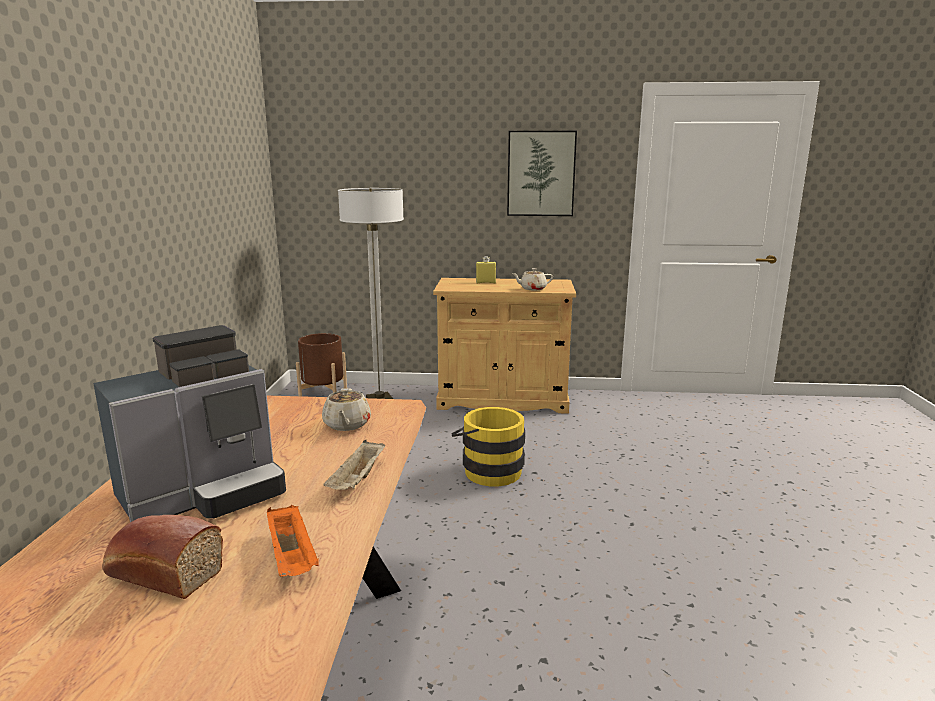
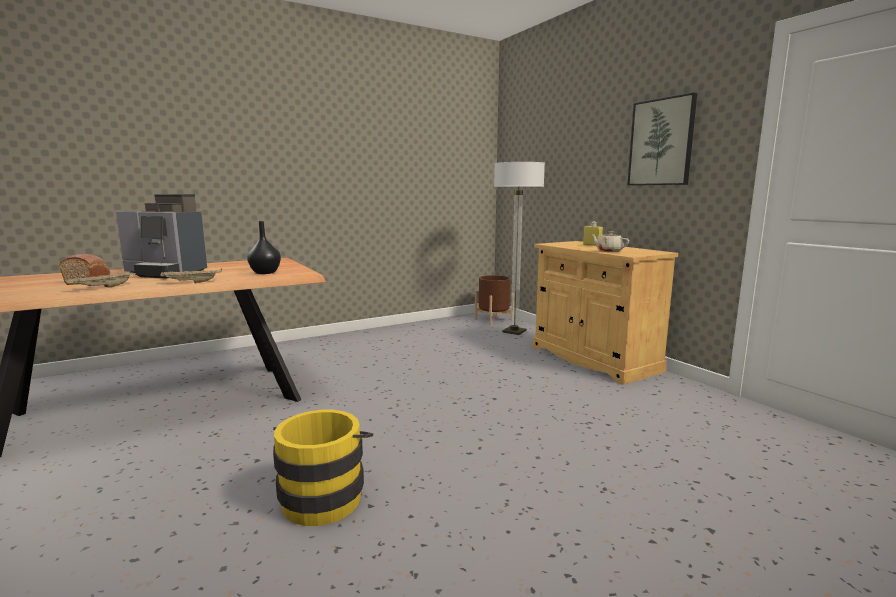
camera: 55 degrees right, 5 degrees down
orange tray [267,505,319,577] -> beige tray [65,271,136,288]
beige teapot [322,388,371,431] -> black vase [247,221,281,274]
yellow bucket [451,407,525,486] -> yellow bucket moved to [273,410,373,526]

